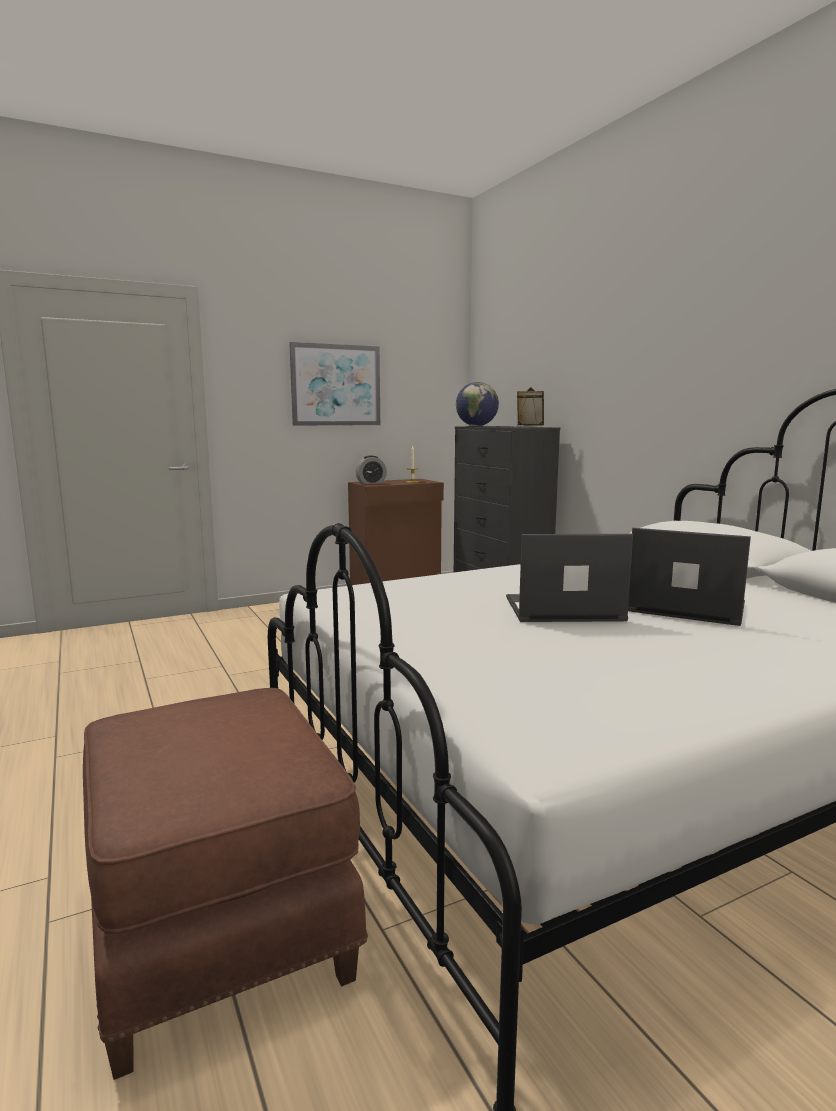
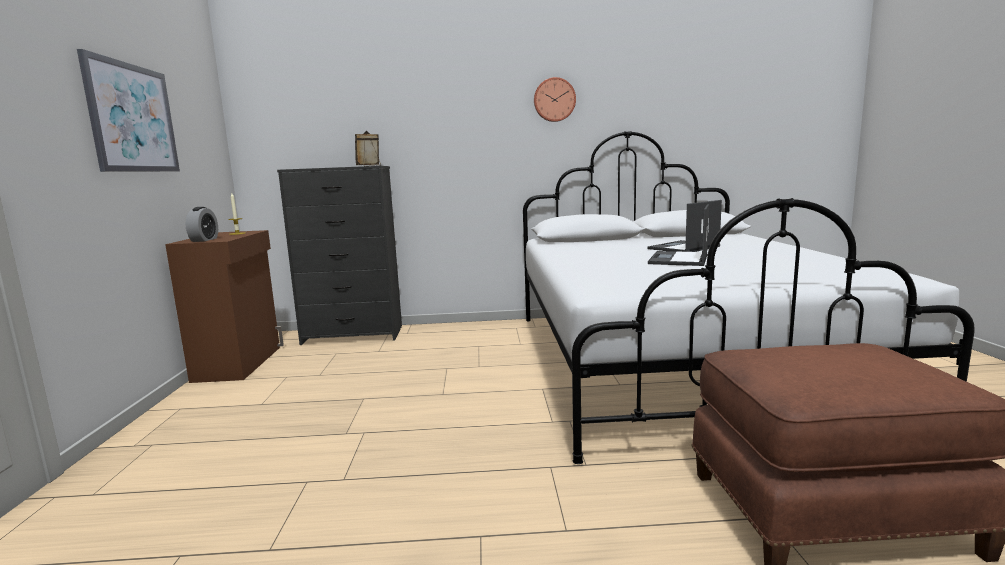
camera: 65 degrees left, 0 degrees up
globe [456,382,499,426] -> none
none -> wall clock [534,77,576,122]

